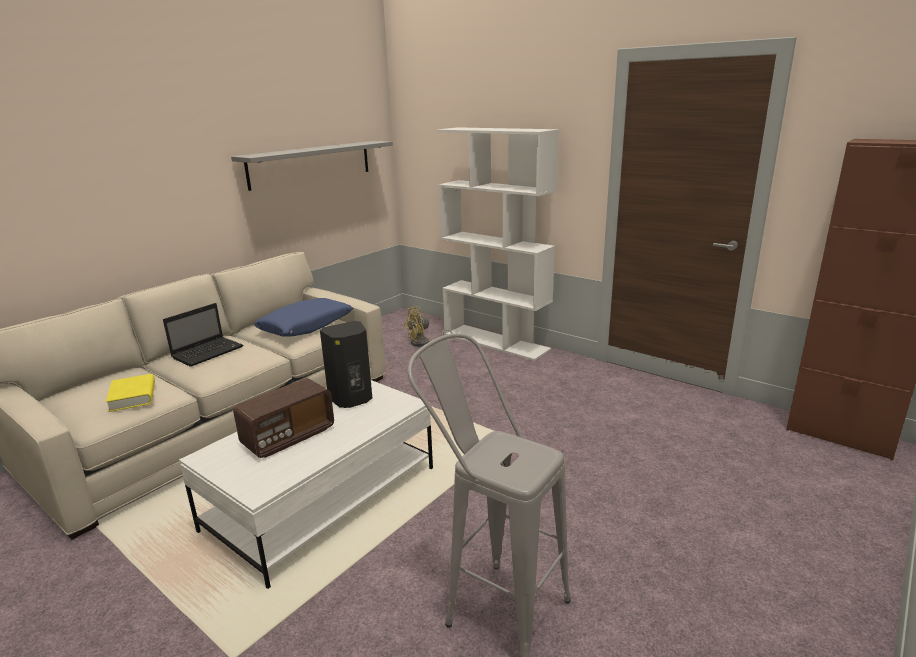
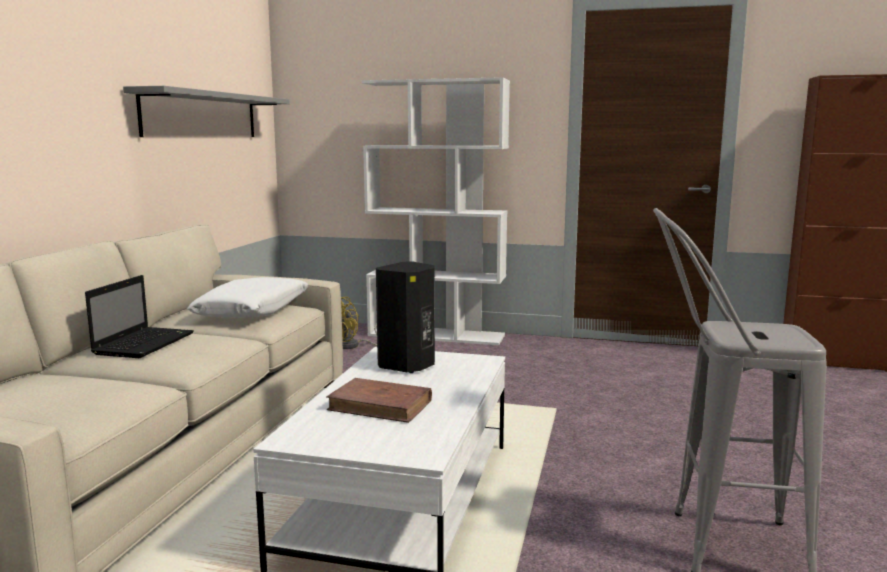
camera: 25 degrees left, 10 degrees down
yellow book [106,374,155,412] -> none
radio [233,378,334,458] -> brown book [327,378,432,423]
blue pillow [254,298,353,337] -> white pillow [187,277,309,318]

